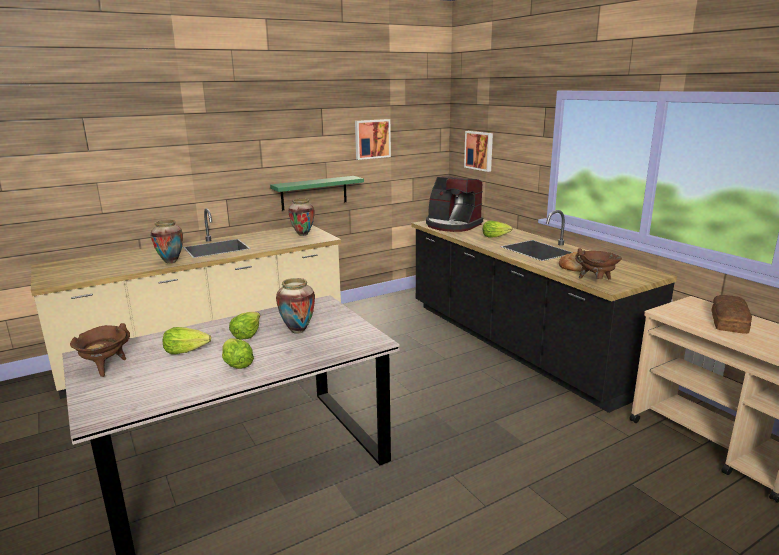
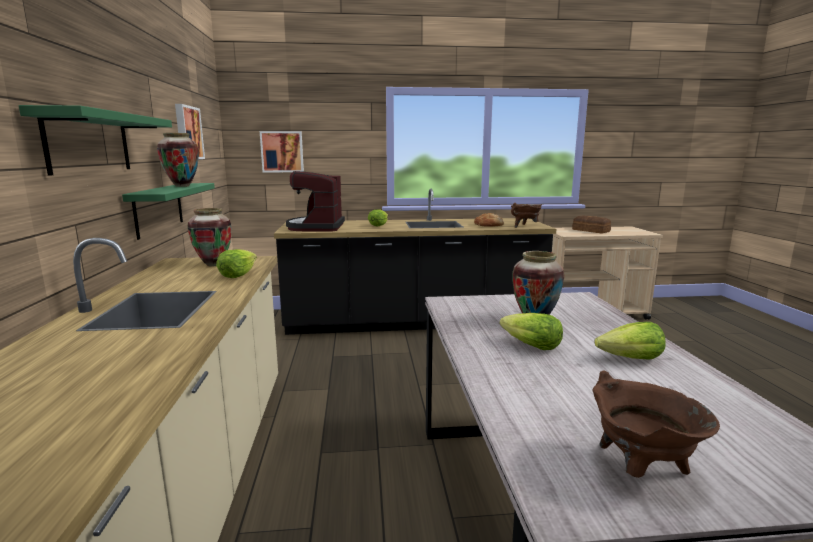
camera: 65 degrees left, 5 degrees down
vase [151,220,183,264] -> vase moved to [157,133,199,187]
lettuce [163,327,211,354] -> lettuce moved to [216,249,257,278]
coffee machine [426,176,483,232] -> coffee machine turned 120 degrees clockwise [286,171,345,231]
none -> green shelf [19,105,172,176]

